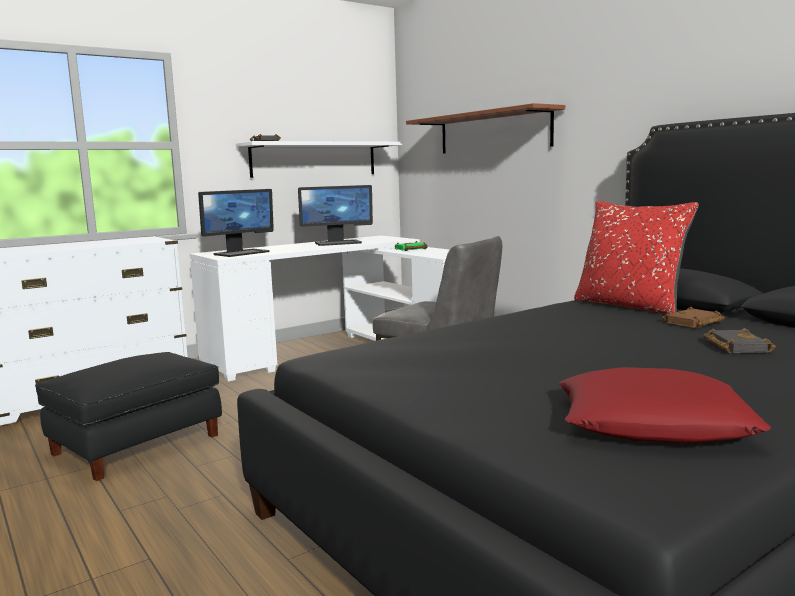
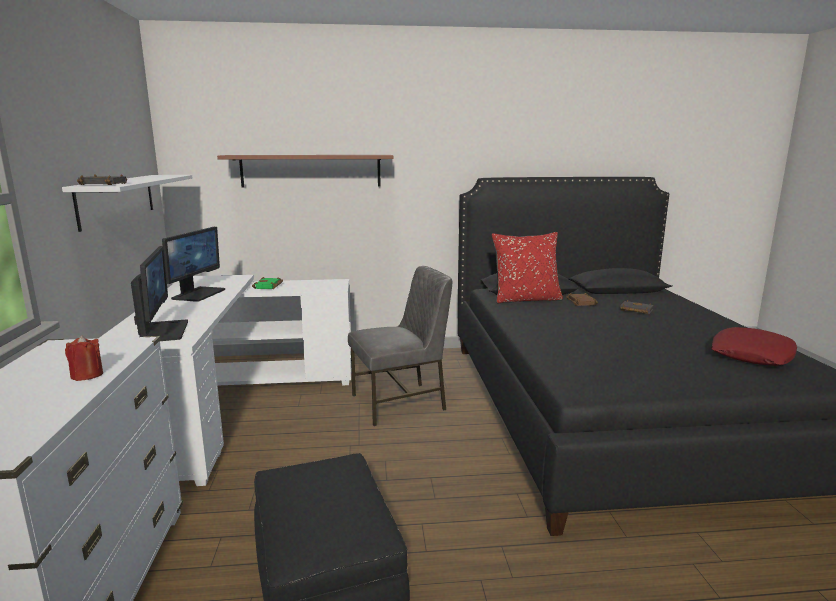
camera: 60 degrees left, 5 degrees up
none -> red candle [65,335,103,381]

